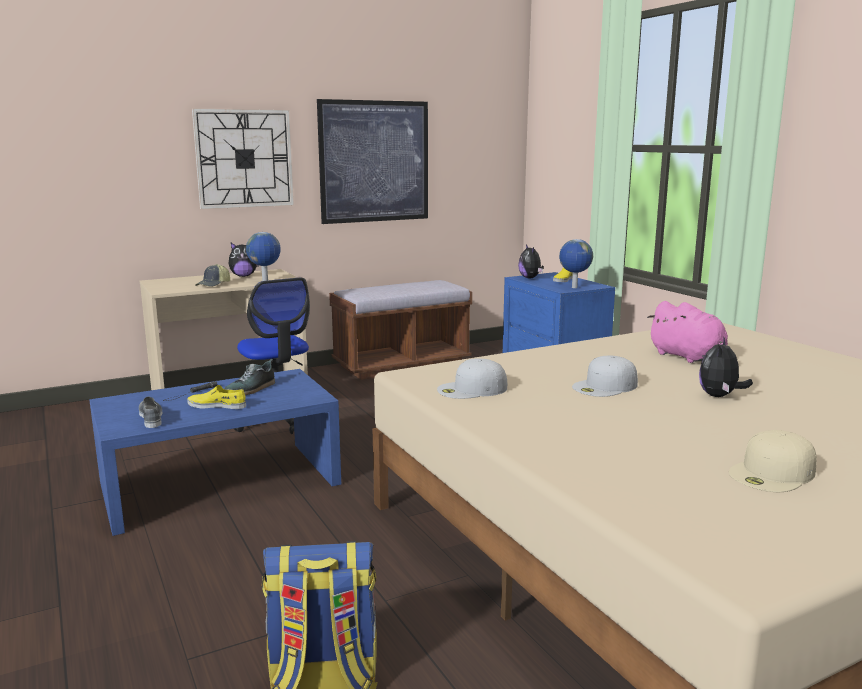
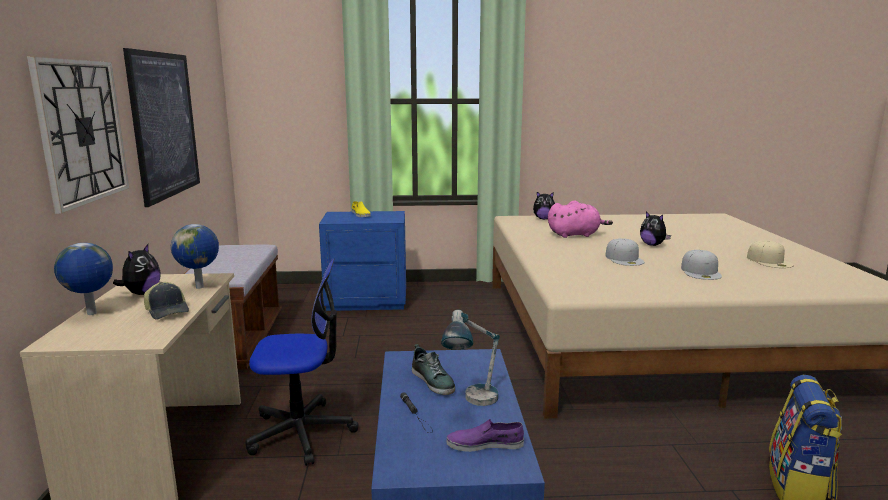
camera: 65 degrees left, 0 degrees up
grey shoe [139,397,162,428] -> purple shoe [447,419,524,452]
yellow shoe [187,385,246,409] -> table lamp [441,310,500,406]
white cap [437,358,507,399] -> white cap moved to [681,250,722,280]
plush toy [518,245,544,278] -> plush toy moved to [533,192,555,219]
globe [559,239,593,288] -> globe moved to [54,243,113,315]

